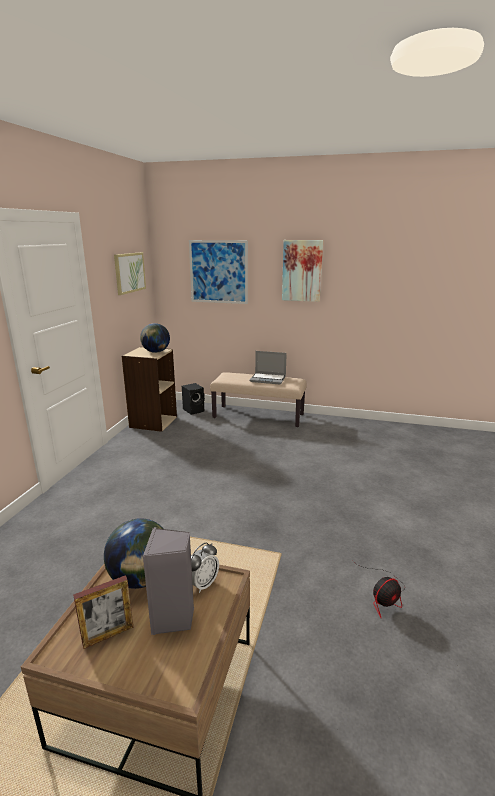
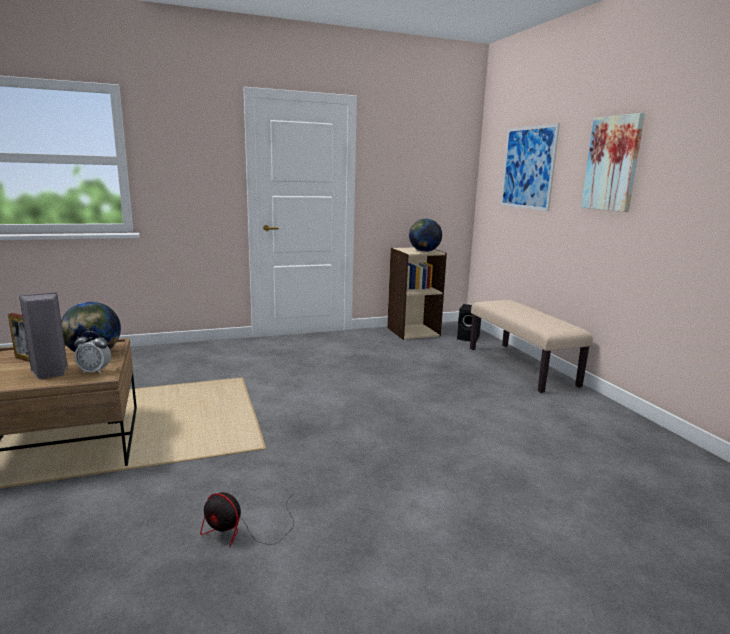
camera: 55 degrees right, 5 degrees down
picture [114,252,146,295] -> none
laptop [250,351,287,385] -> none

